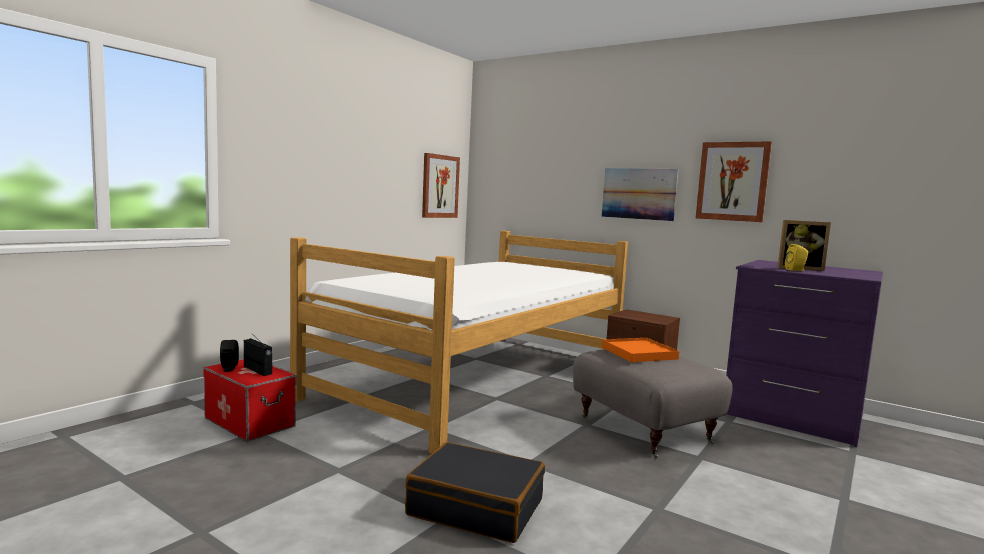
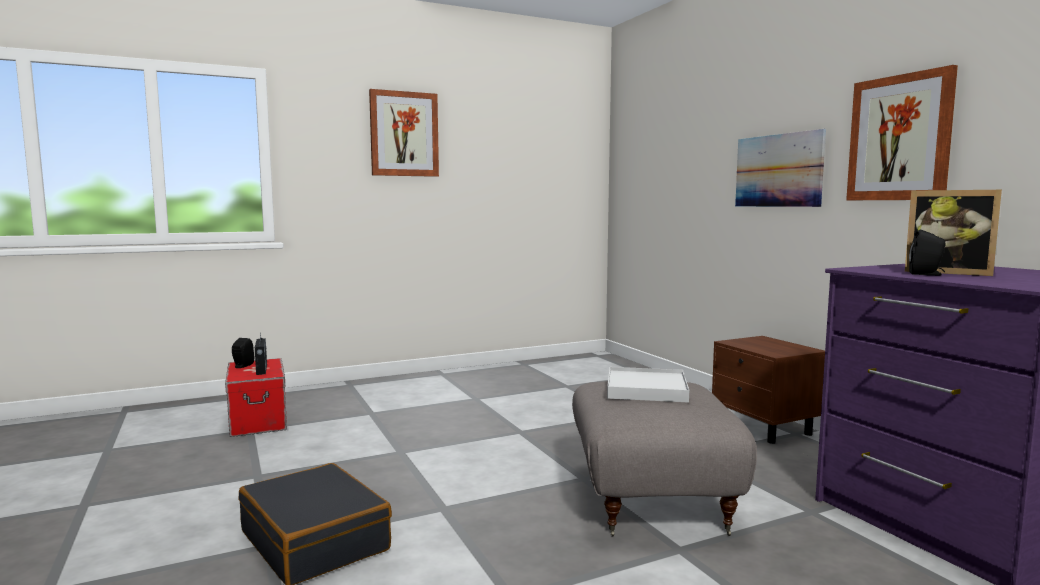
camera: 30 degrees right, 0 degrees up
bed [290,231,628,454] -> none
picture [422,153,460,218] -> picture moved to [369,89,439,177]
orange tray [602,338,679,362] -> white tray [607,367,689,403]
yellow speaker [785,244,808,271] -> black speaker [909,229,946,275]

